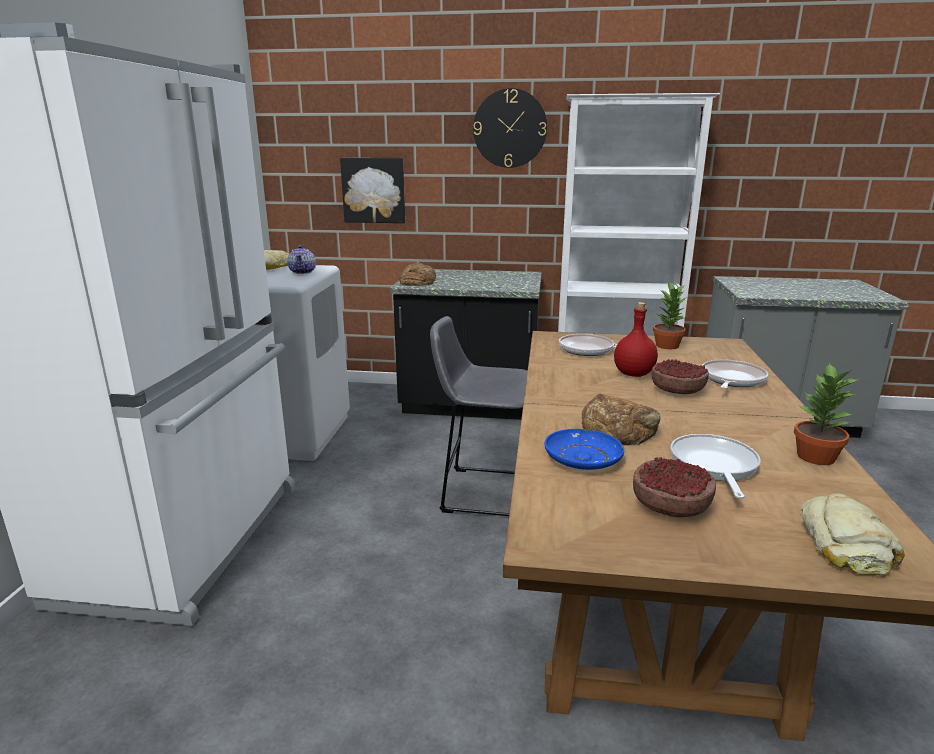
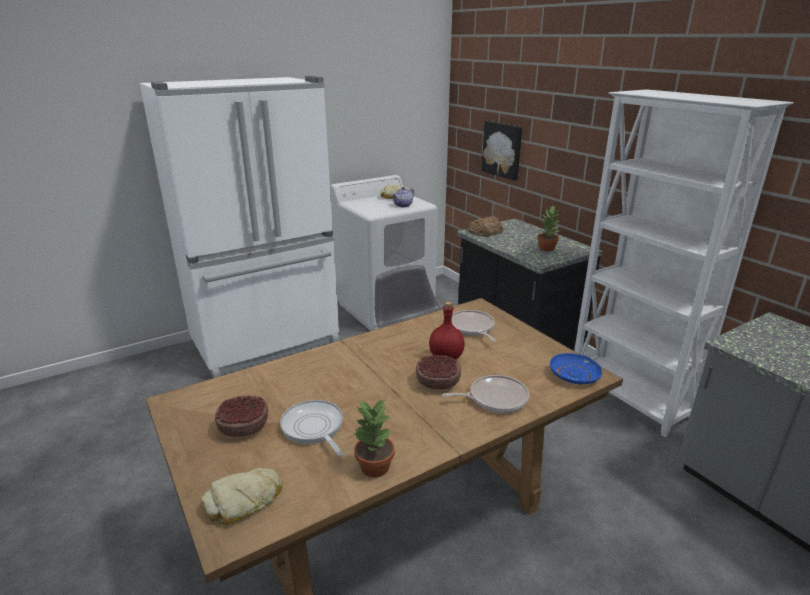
camera: 50 degrees right, 5 degrees up
wall clock [473,88,547,168] -> none
blue plate [545,429,624,470] -> blue plate moved to [550,353,602,384]
bread [581,394,661,445] -> none
potted plant [653,282,687,349] -> potted plant moved to [537,206,560,251]
frying pan [670,434,760,499] -> frying pan turned 90 degrees counterclockwise [280,400,344,457]

